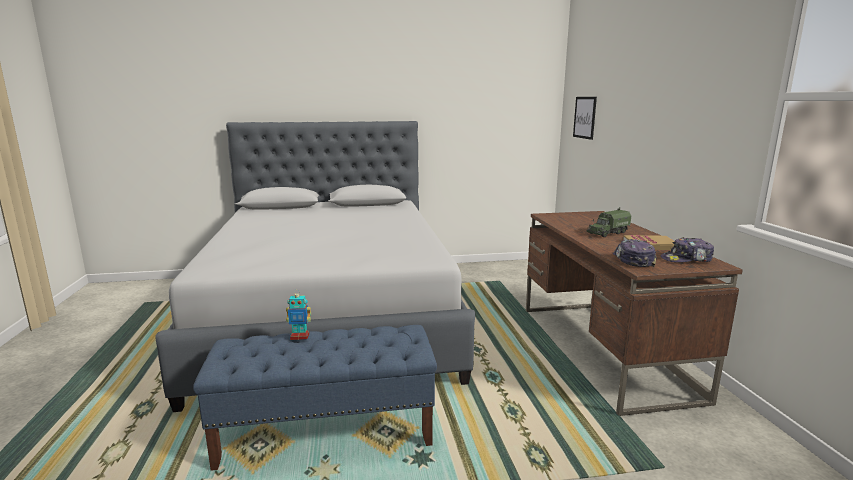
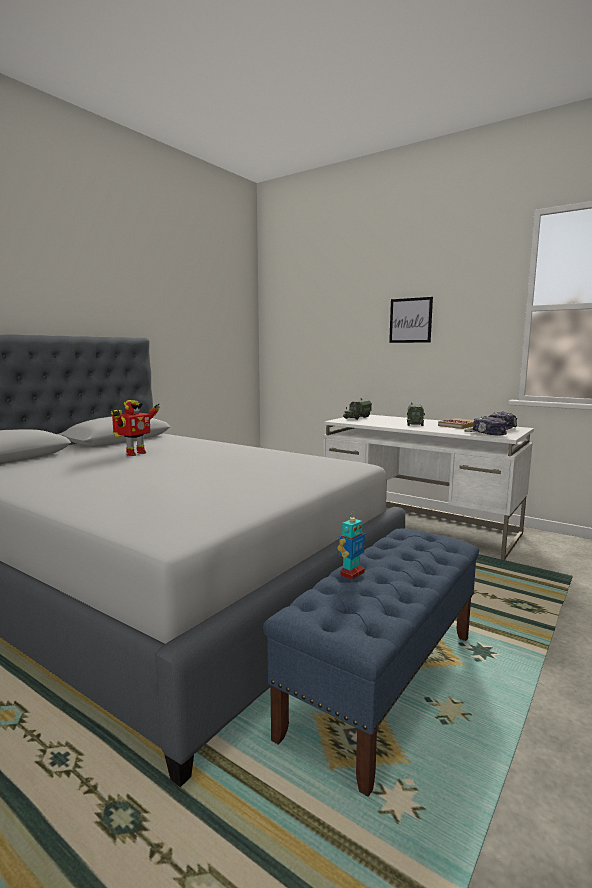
camera: 45 degrees left, 5 degrees down
brown desk [526,211,743,416] -> white desk [323,415,534,560]
picture [573,97,597,140] -> picture moved to [389,297,433,343]
none -> toy robot [111,400,160,456]
none -> toy truck [343,398,372,420]

